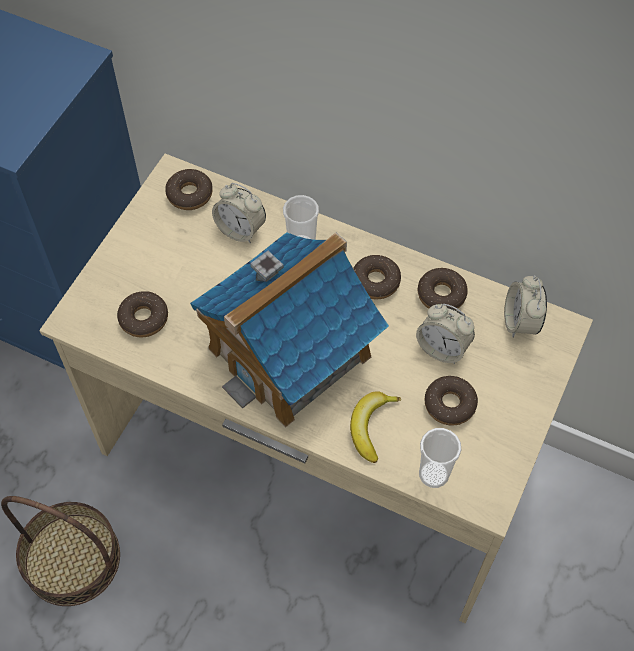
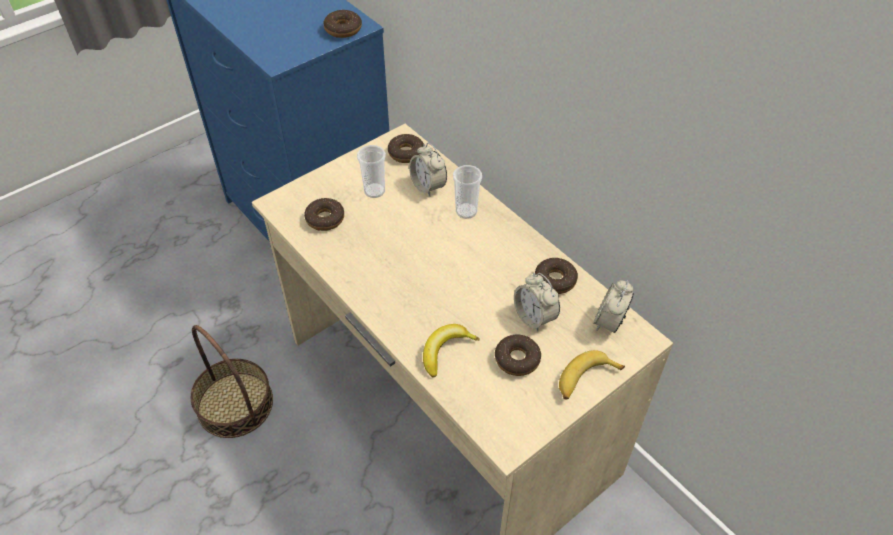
camera: 25 degrees right, 10 degrees down
toy house [190,232,389,427] -> none
donut [353,255,401,300] -> donut moved to [323,10,362,38]
cup [419,428,461,488] -> cup moved to [357,145,386,198]
none -> banana [559,350,625,400]

